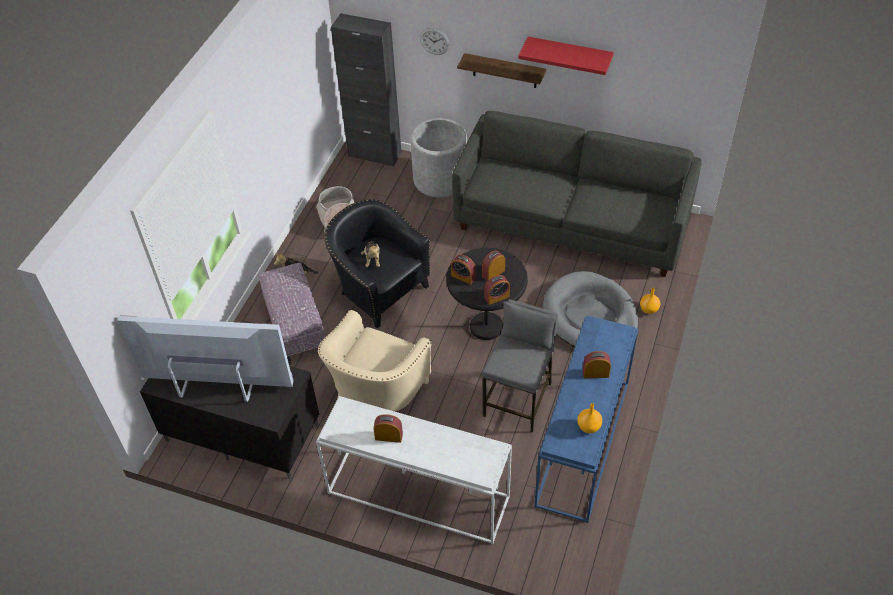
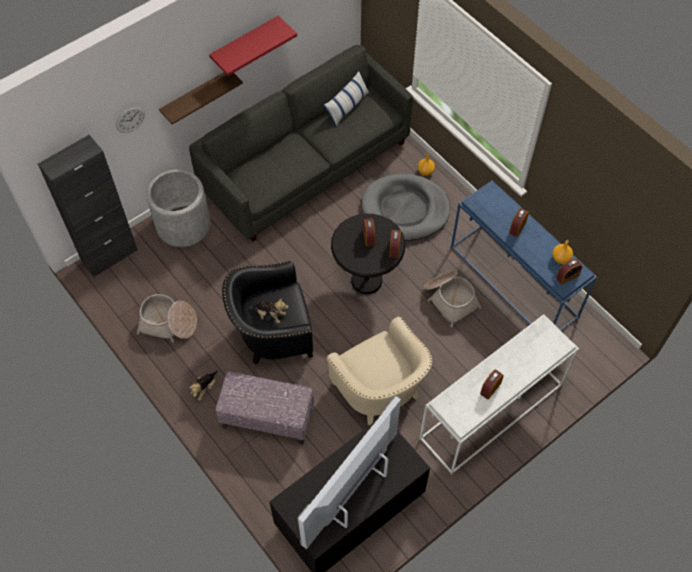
camera: 60 degrees left, 10 degrees up
alarm clock [451,255,476,285] -> alarm clock moved to [556,259,582,285]
grey stool [482,299,558,433] -> basket [424,270,481,327]
none -> pillow [323,71,370,128]

